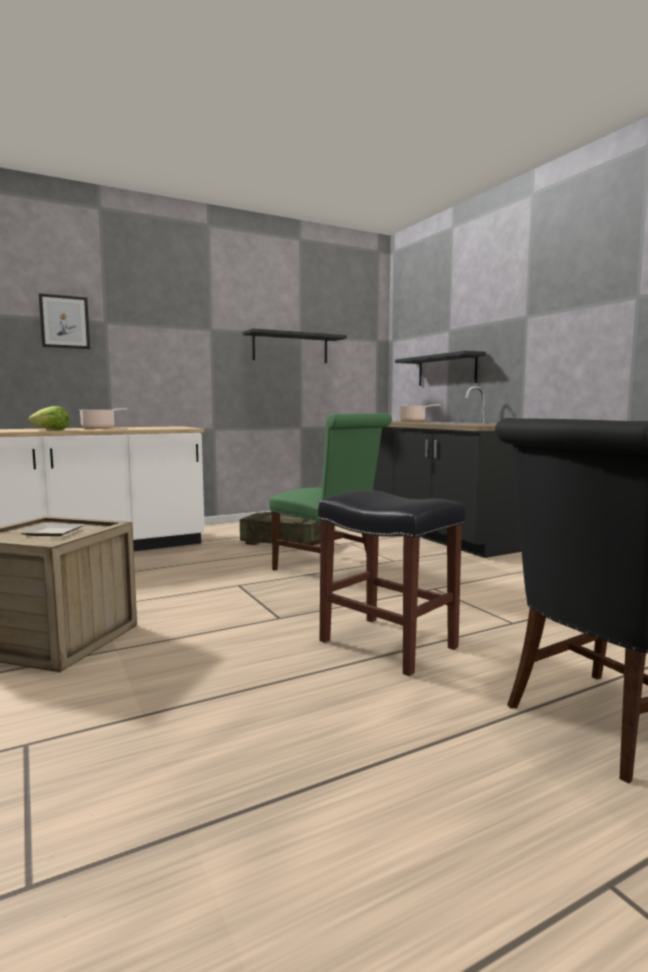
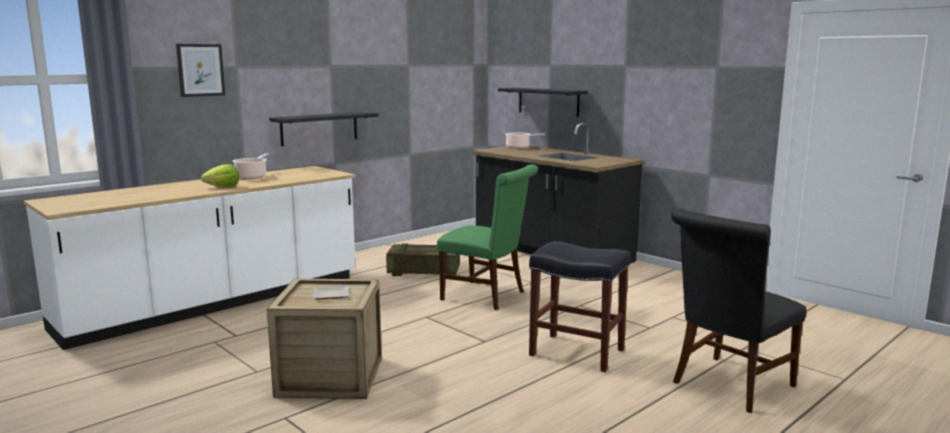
camera: 15 degrees left, 5 degrees up
black shelf [243,329,347,363] -> black shelf moved to [269,112,379,146]

